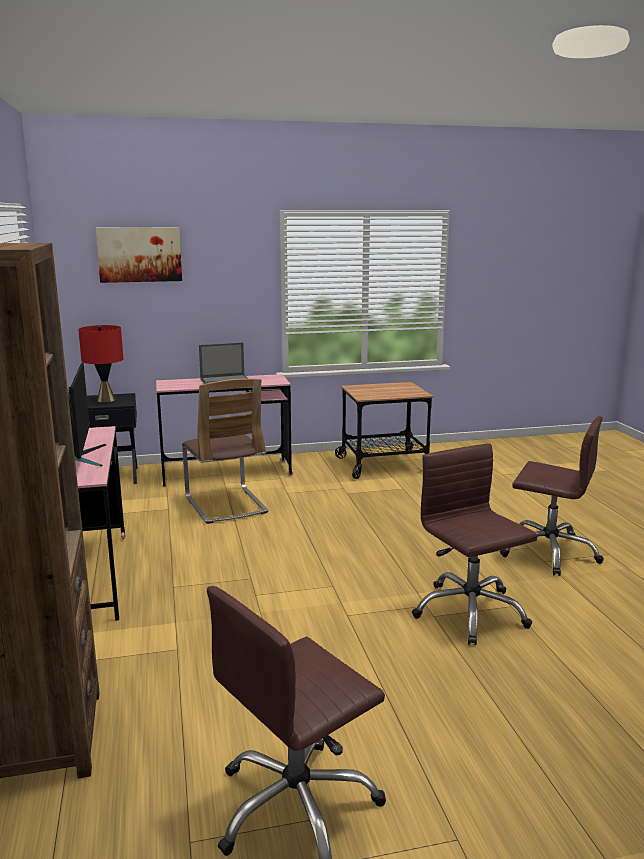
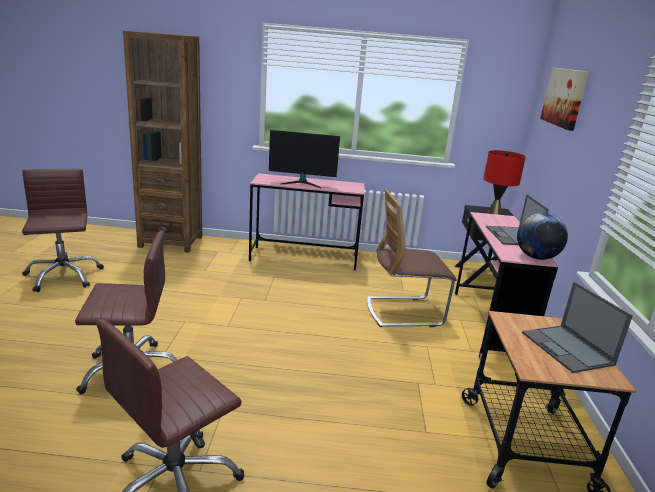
camera: 105 degrees right, 5 degrees up
none -> globe [517,213,568,260]
none -> laptop [522,282,633,373]

